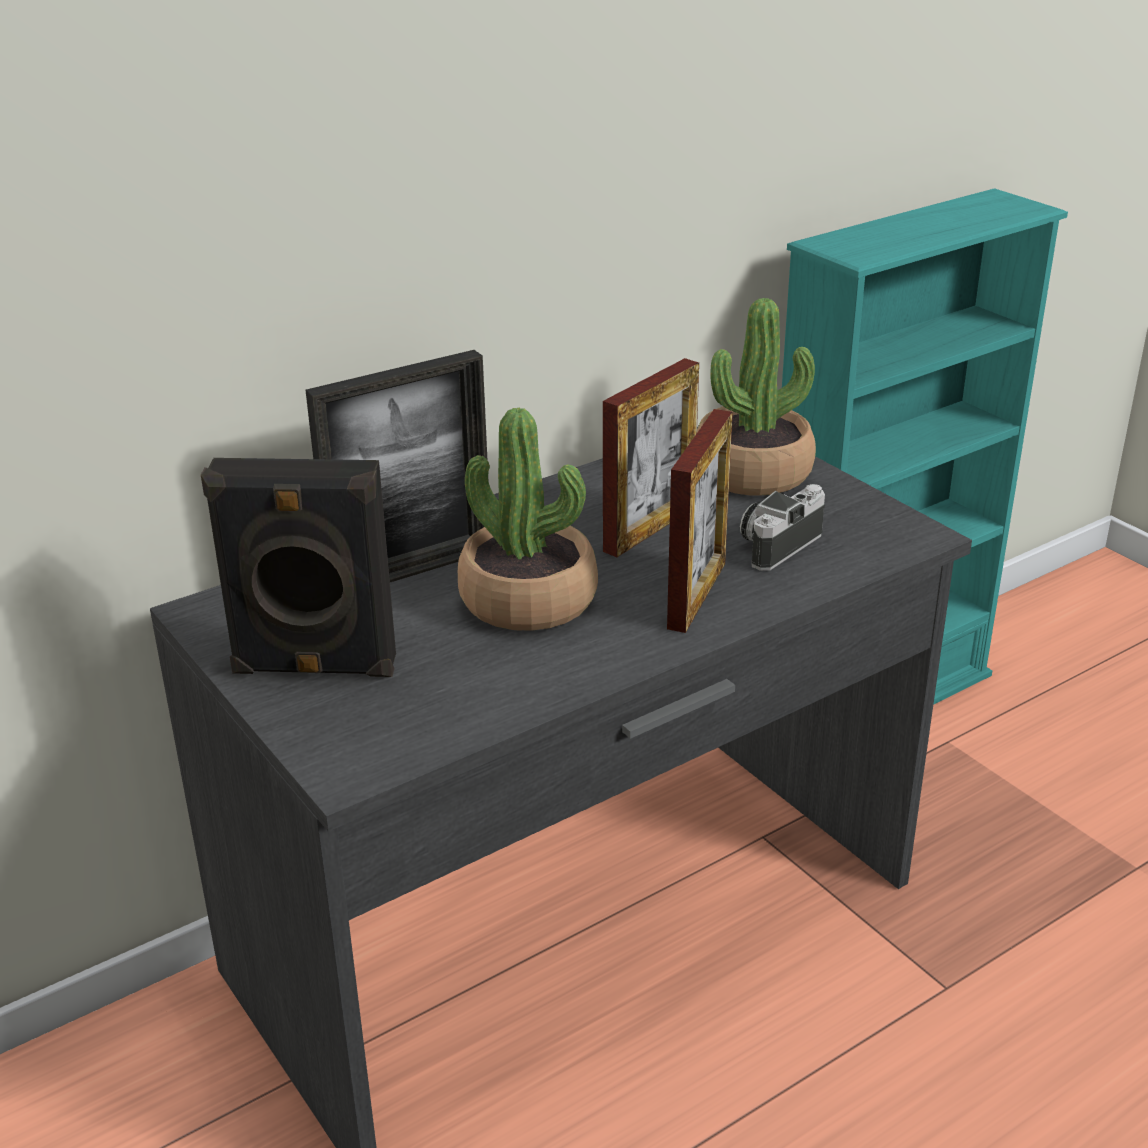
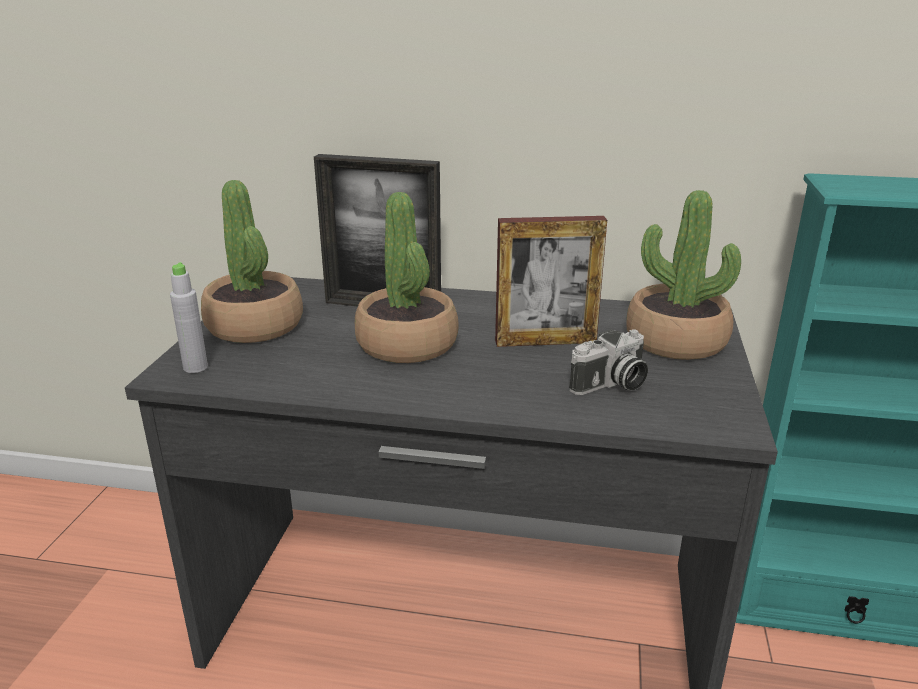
camera: 45 degrees right, 5 degrees down
black speaker [201,458,396,677] -> potted plant [201,180,303,343]
picture frame [667,409,733,633] -> none
camera [740,484,825,571] -> camera turned 150 degrees clockwise [569,329,648,395]
none -> grey bottle [170,262,208,373]

